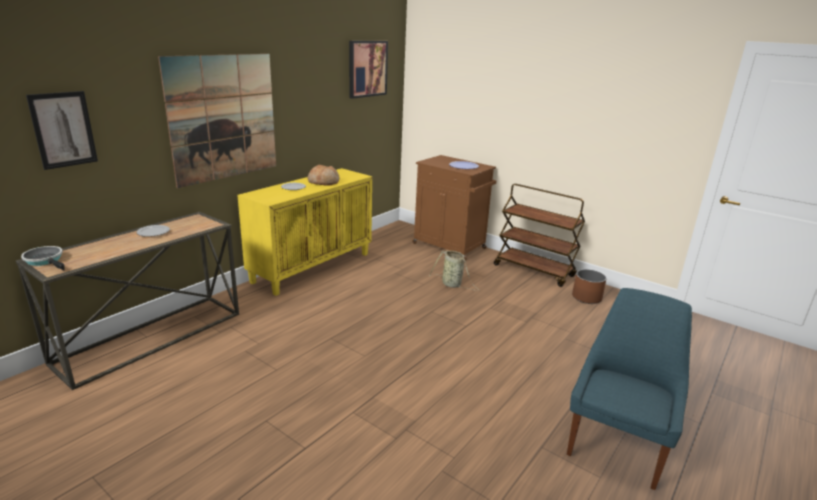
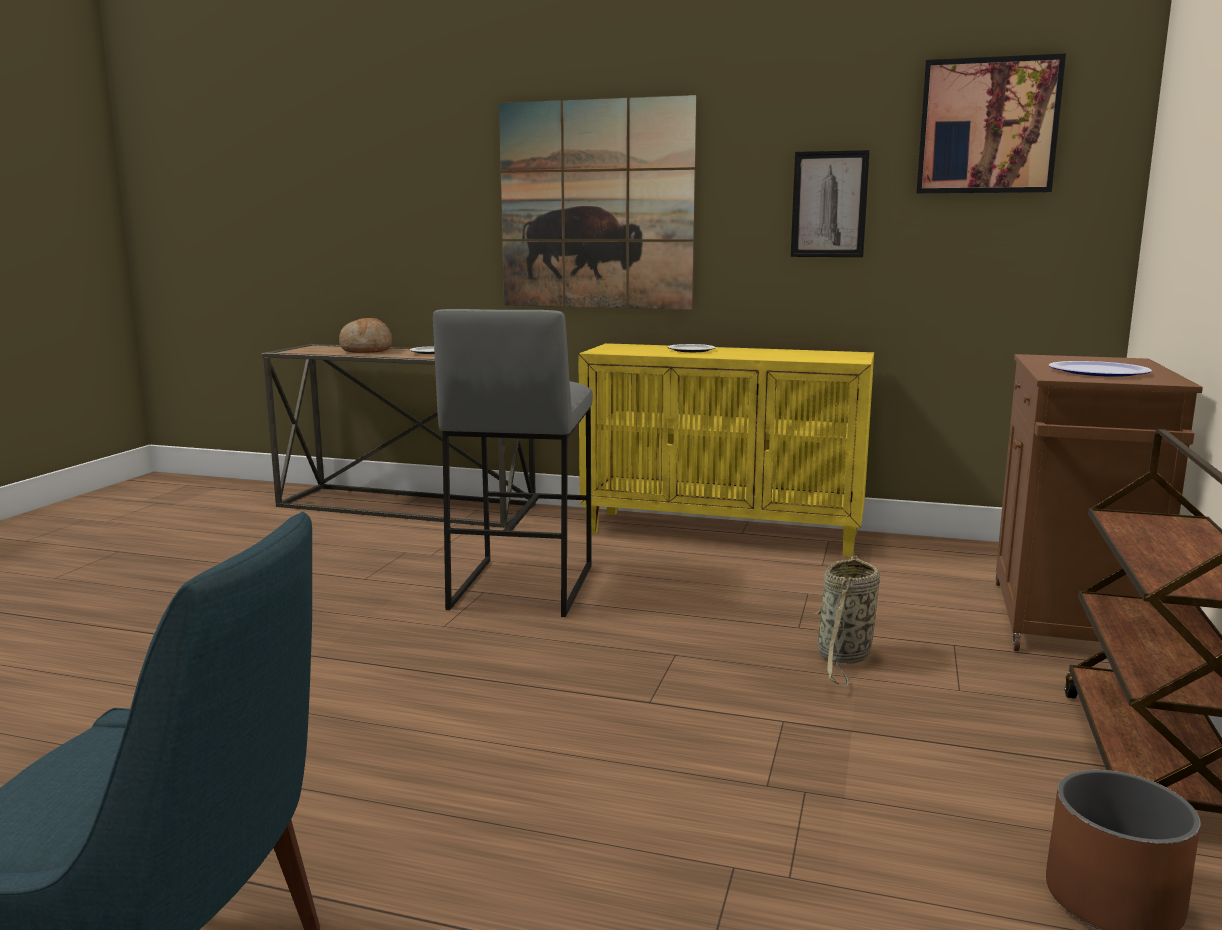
camera: 70 degrees right, 10 degrees down
frying pan [21,246,65,270] -> none
picture [26,91,98,170] -> picture moved to [791,150,870,257]
bread [307,165,340,186] -> bread moved to [339,318,392,353]
none -> grey stool [433,309,593,617]

